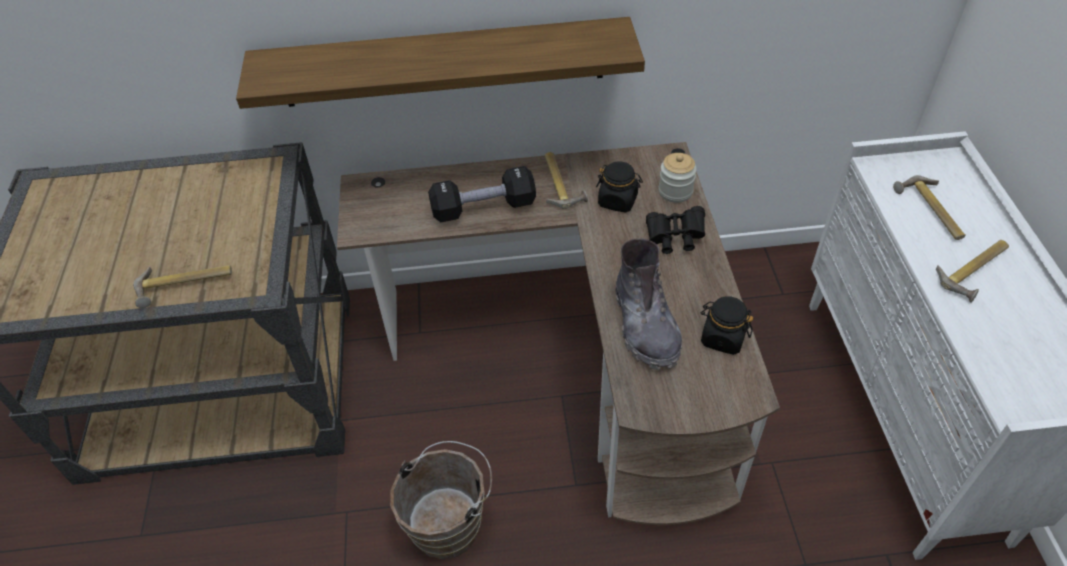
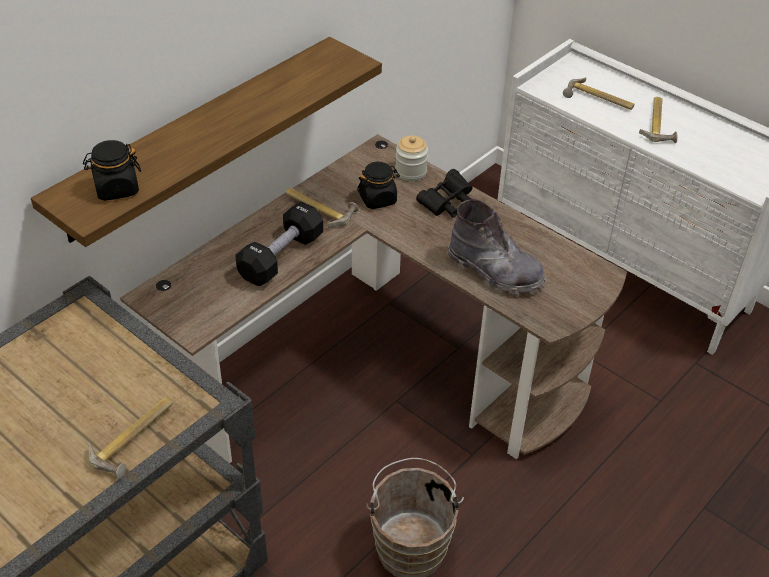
camera: 45 degrees left, 5 degrees down
black jar [701,296,754,355] -> black jar moved to [83,140,141,201]

